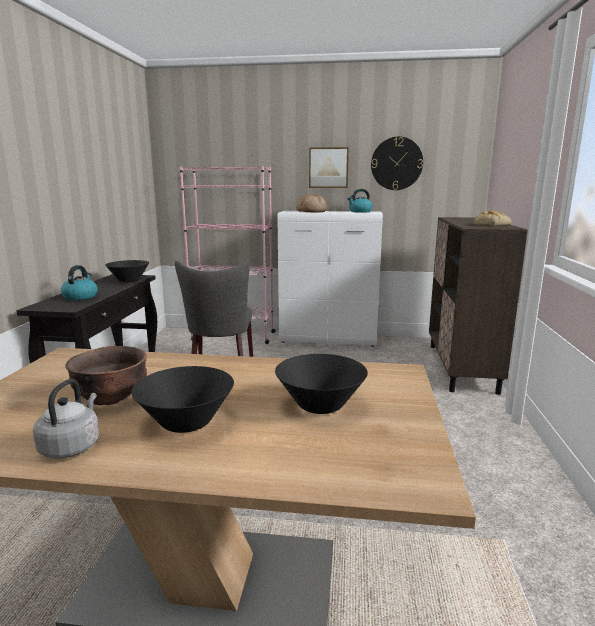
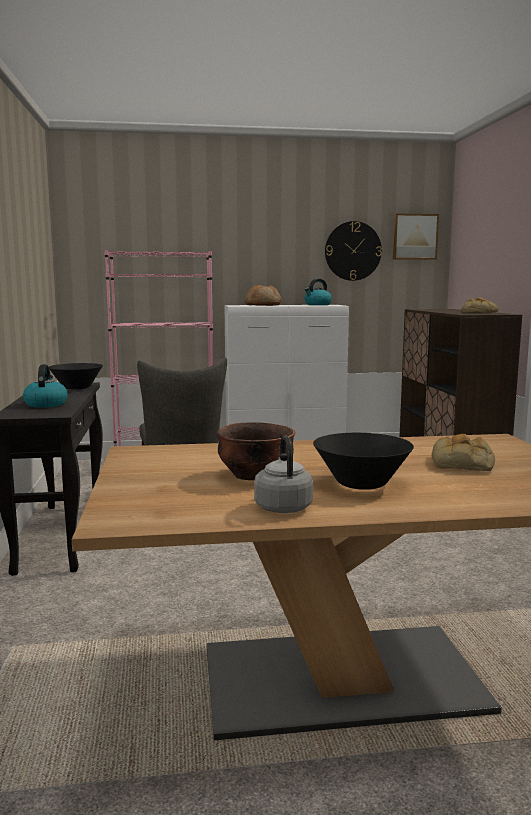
camera: 15 degrees left, 5 degrees down
black bowl [275,354,368,414] -> bread [432,434,495,471]
picture [309,147,349,188] -> picture moved to [393,213,439,260]

